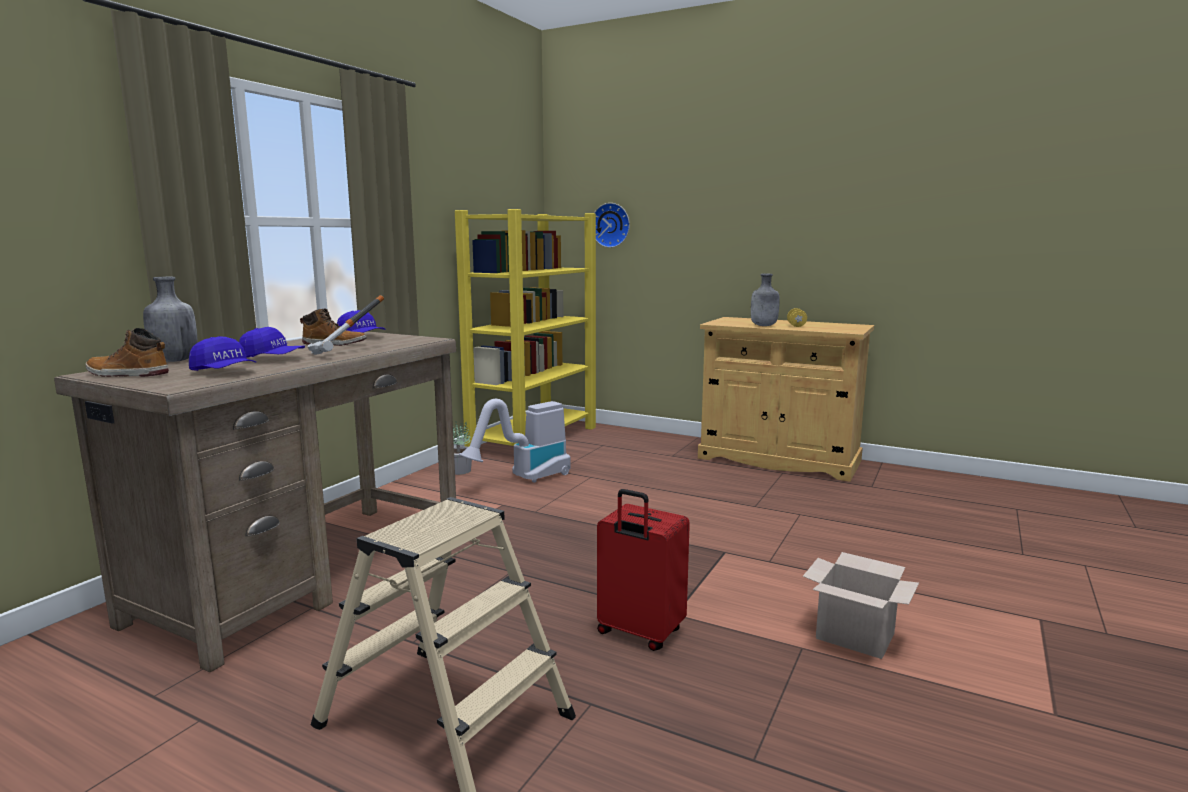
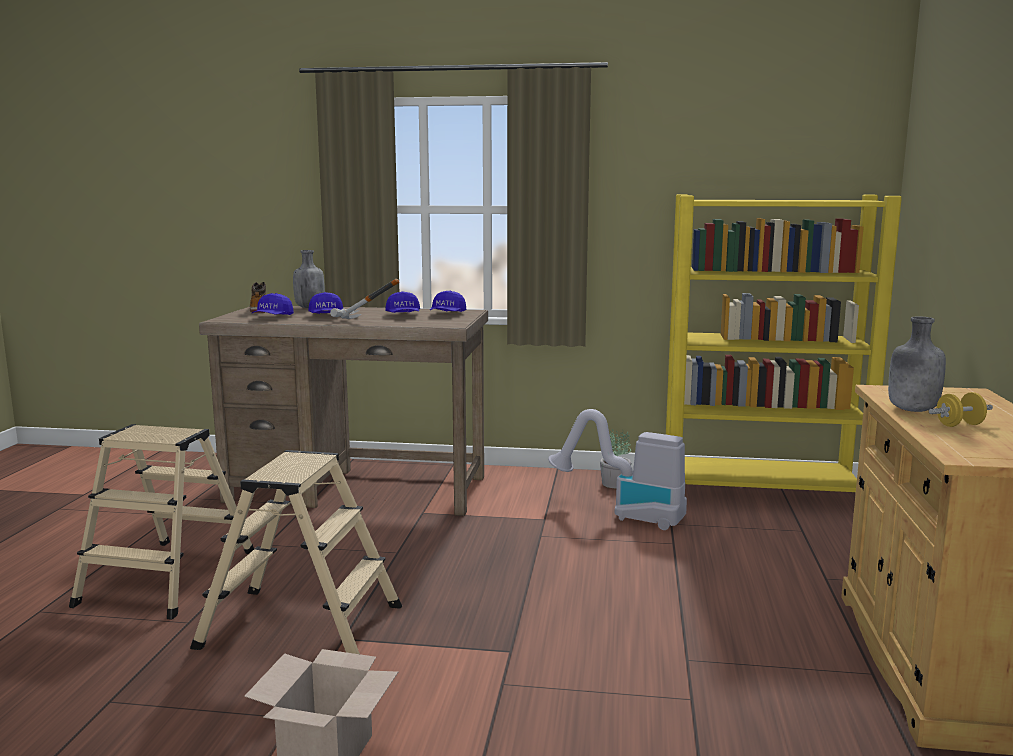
camera: 70 degrees right, 0 degrees up
boot [300,308,367,346] -> blue cap [385,291,420,313]
wall clock [594,203,630,248] -> none
red suitcase [597,489,690,651] -> beige step ladder [190,450,402,654]

